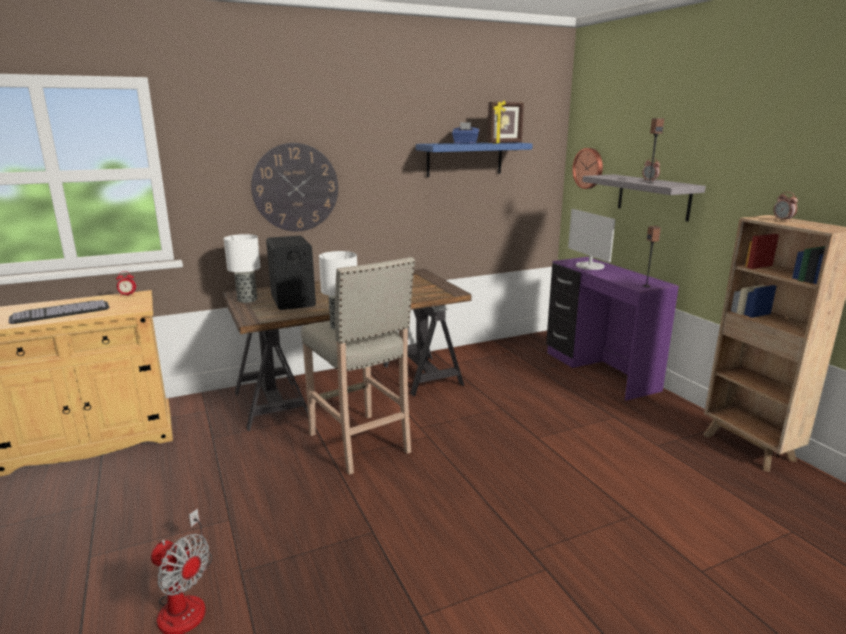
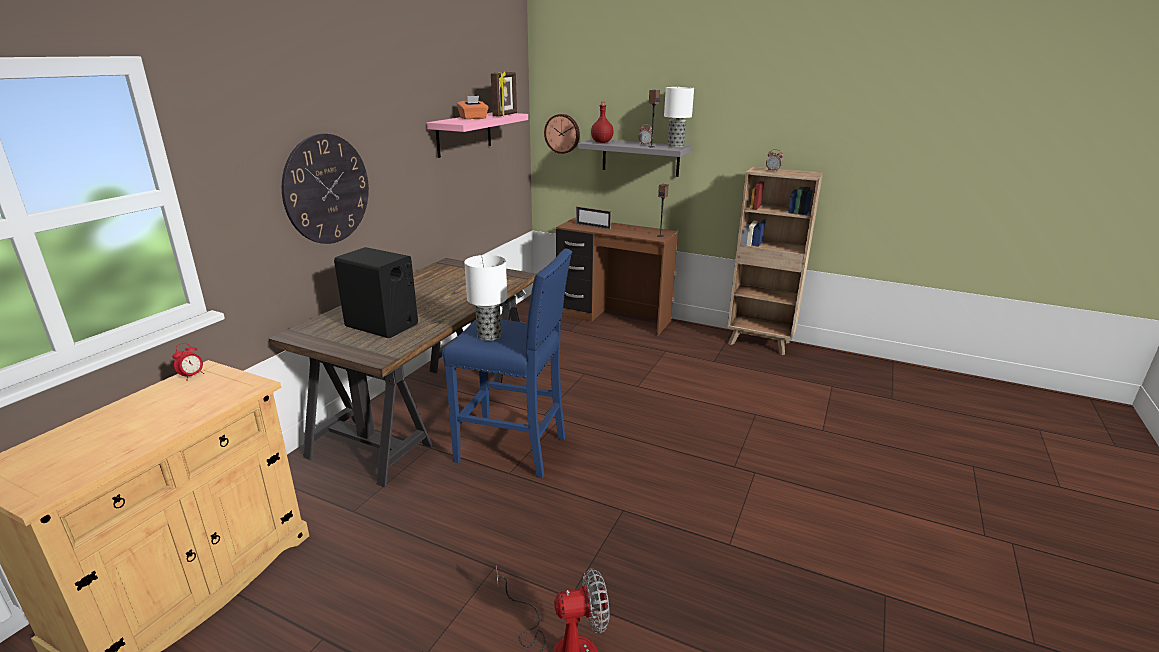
camera: 40 degrees left, 5 degrees up
keyboard [9,300,110,324] -> none
table lamp [224,234,261,303] -> table lamp moved to [664,87,694,147]
beige stool [301,257,415,475] -> blue stool [442,249,572,478]
blue shelf [416,142,533,177] -> pink shelf [427,113,528,158]
blue tissue box [452,122,479,144] -> orange tissue box [457,96,489,119]
purple desk [546,257,679,401] -> brown desk [556,218,678,336]
monitor [568,209,615,270] -> picture frame [576,206,612,230]
none -> red bottle [591,102,614,143]

